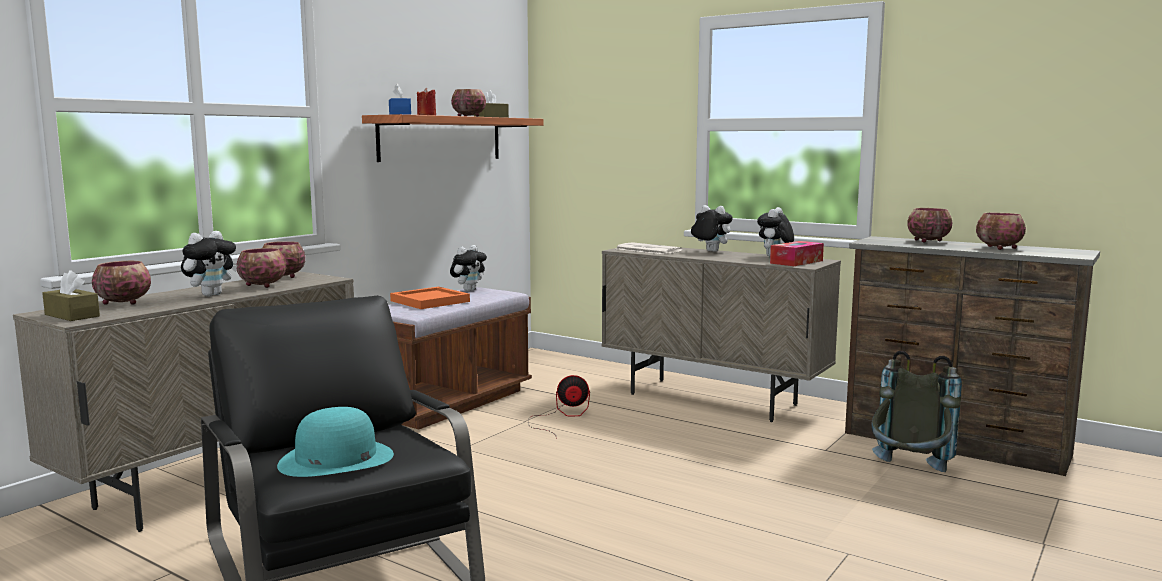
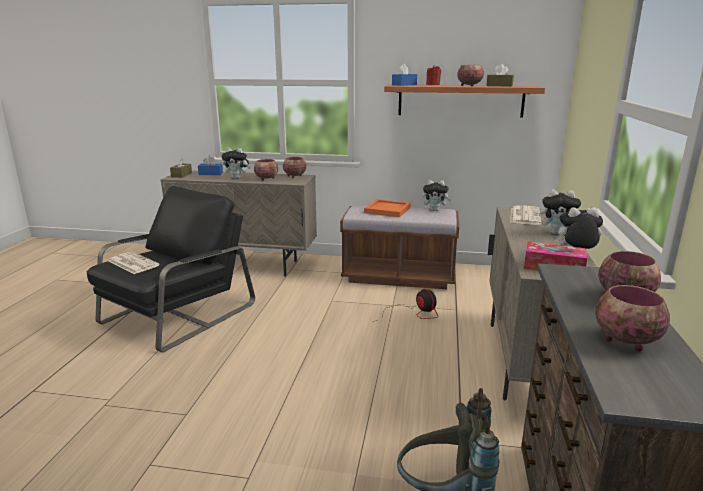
camera: 65 degrees right, 10 degrees up
bowl [92,261,151,305] -> blue tissue box [198,156,223,175]
turquoise hat [277,407,394,477] -> newspaper [108,252,160,274]
plush toy [691,205,733,252] -> plush toy turned 90 degrees clockwise [540,189,581,234]

